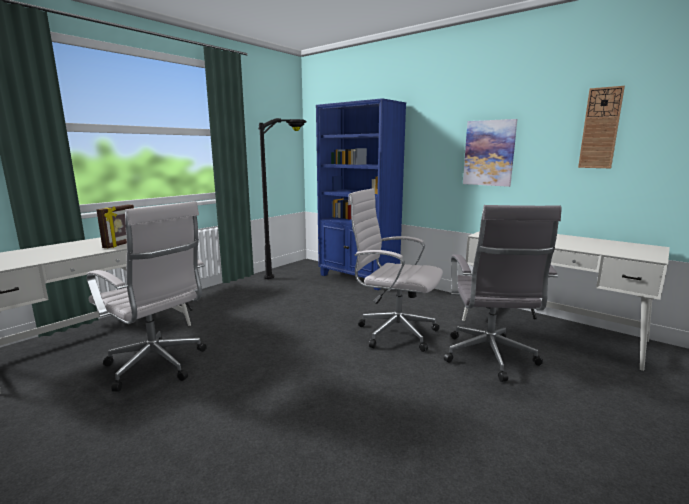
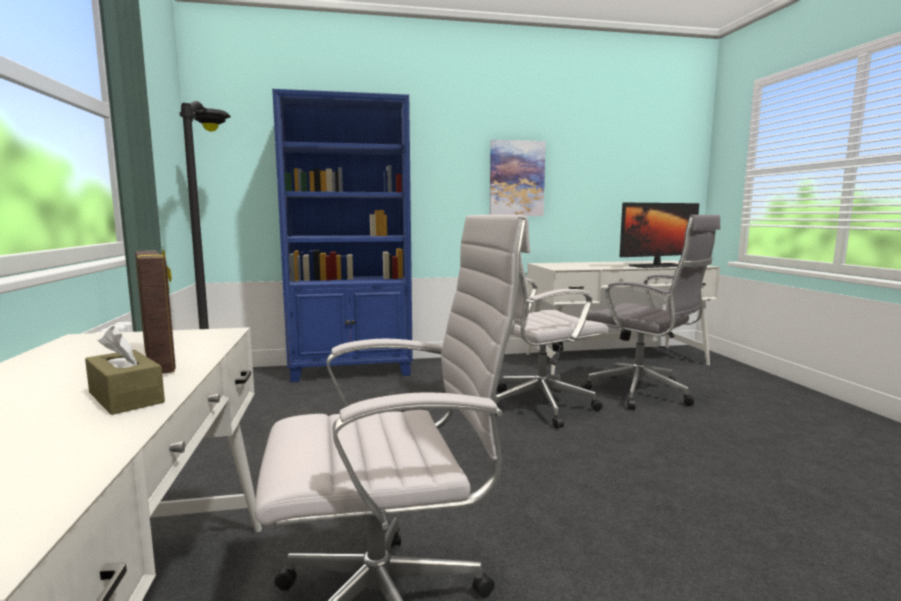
camera: 50 degrees left, 5 degrees down
wall clock [578,86,625,168] -> none
none -> brown tissue box [85,326,165,415]
none -> monitor [620,203,699,268]

